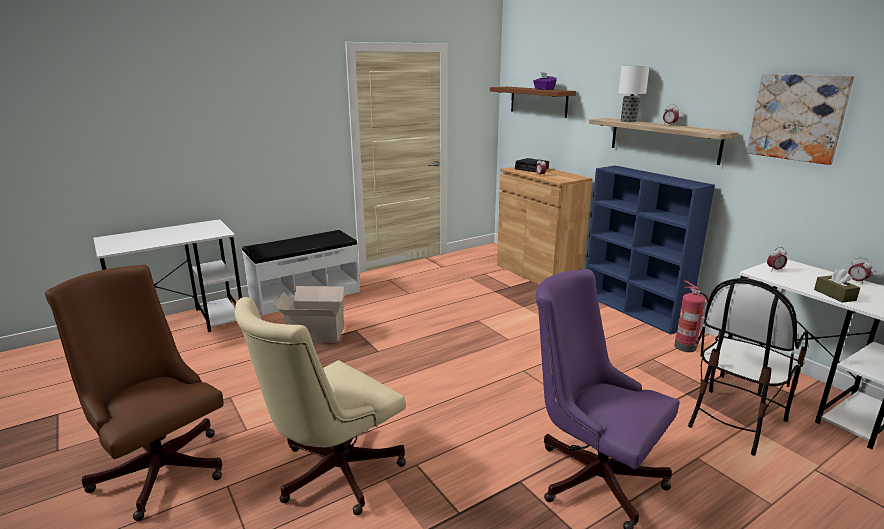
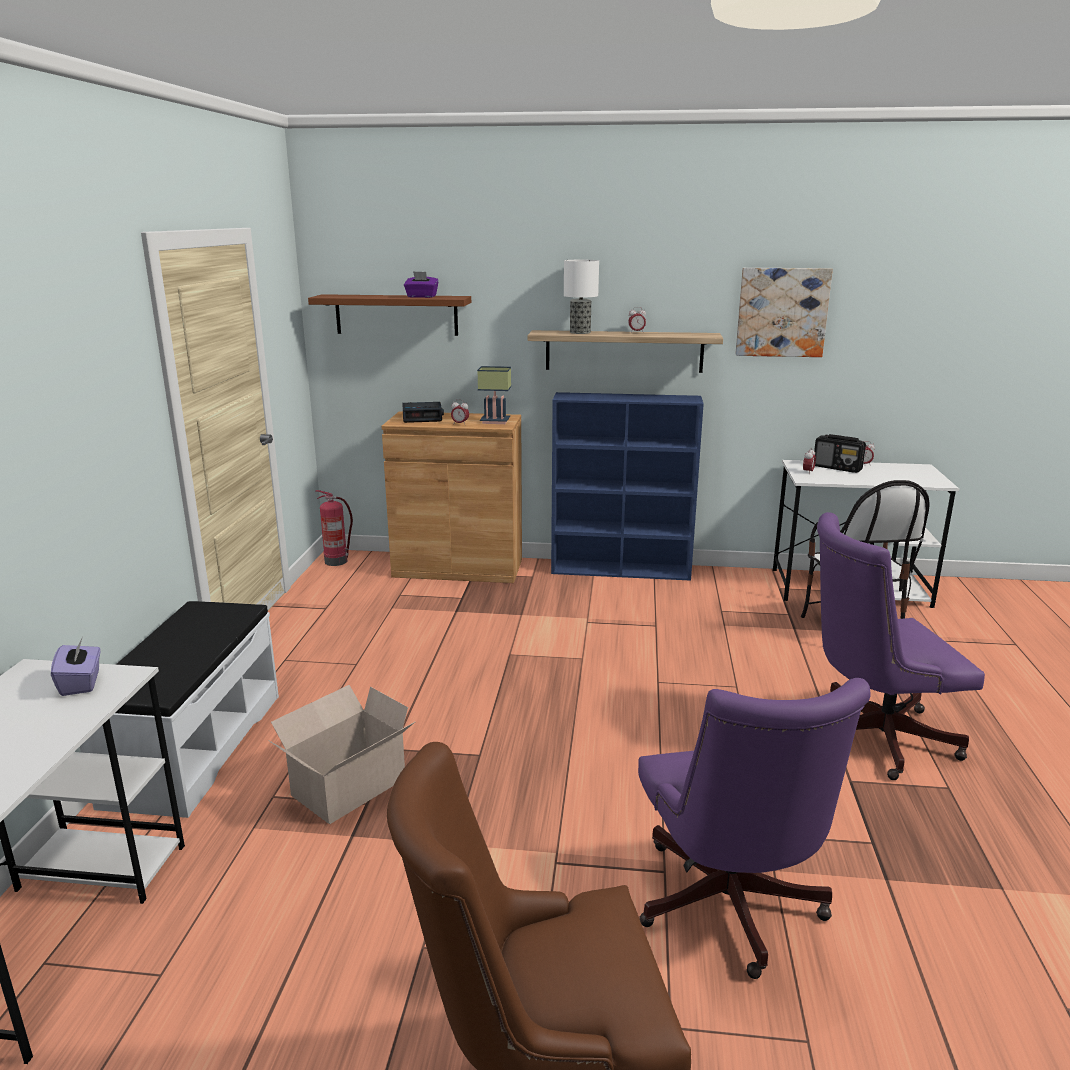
camera: 50 degrees left, 0 degrees up
beige office chair [235,297,406,515] -> purple office chair [638,678,871,979]
fire extinguisher [674,280,709,352] -> fire extinguisher moved to [316,490,353,566]
brown tissue box [814,269,860,303] -> none
none -> purple tissue box [51,637,100,696]
none -> table lamp [477,366,511,424]
none -> radio [814,434,866,473]

